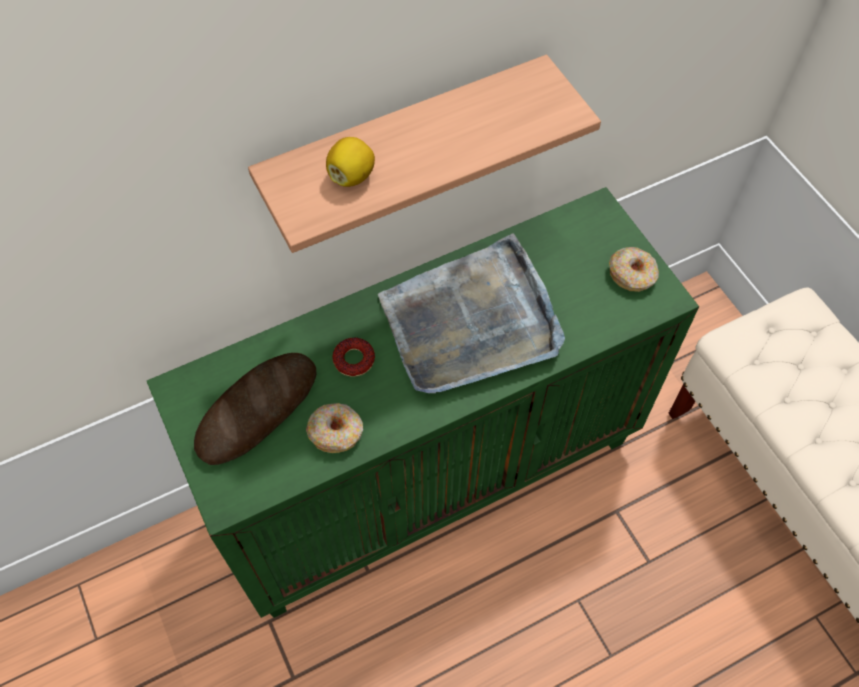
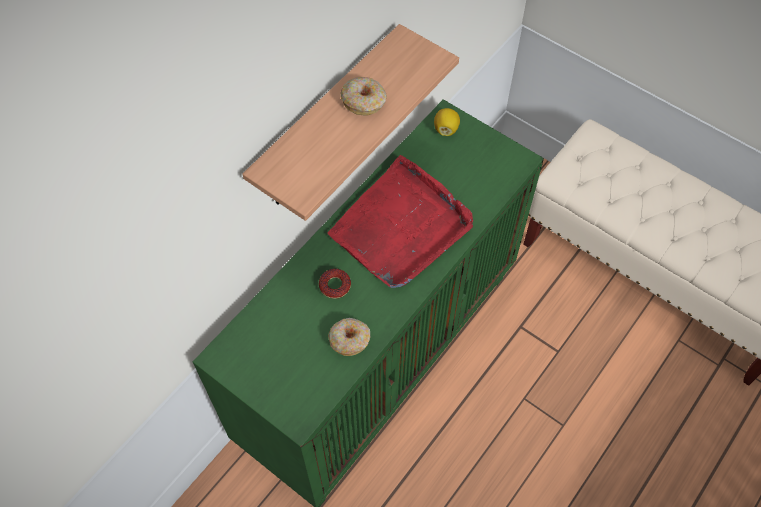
camera: 25 degrees left, 0 degrees up
bread [194,353,317,465] -> none
lemon [326,137,375,187] -> lemon moved to [434,108,460,136]
grey tray [378,233,565,393] -> red tray [327,155,473,288]
donut [609,247,659,292] -> donut moved to [340,77,387,115]

